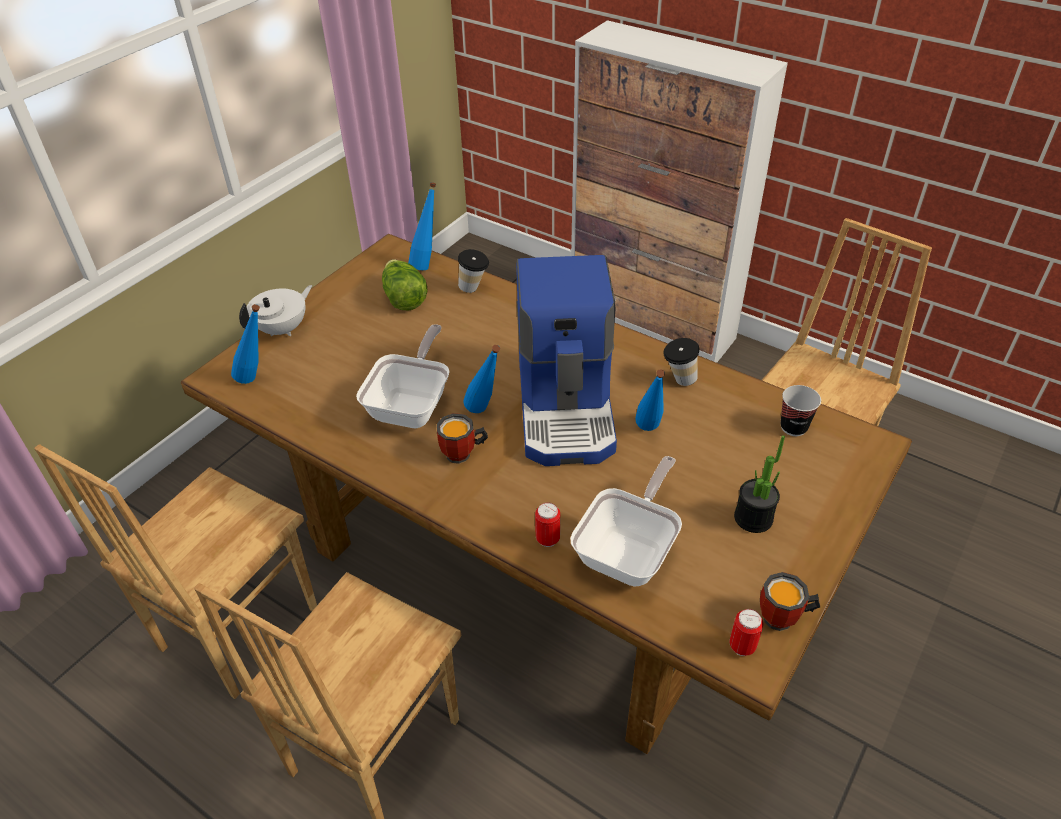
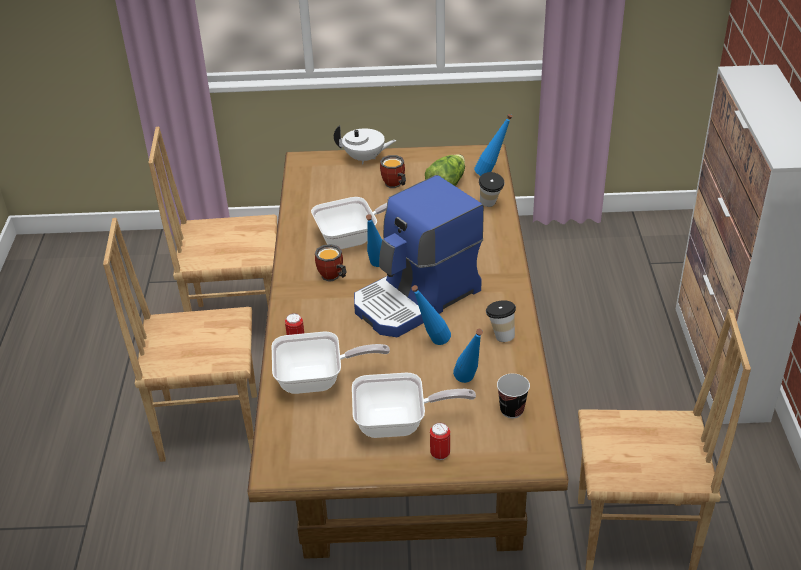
camera: 55 degrees right, 5 degrees down
blue bottle [231,304,260,384] -> blue bottle moved to [453,329,483,383]
can [730,609,763,656] -> can moved to [430,423,450,460]
potted plant [734,435,785,533] -> frying pan [352,373,476,438]
mug [760,572,820,631] -> mug moved to [380,155,406,188]

